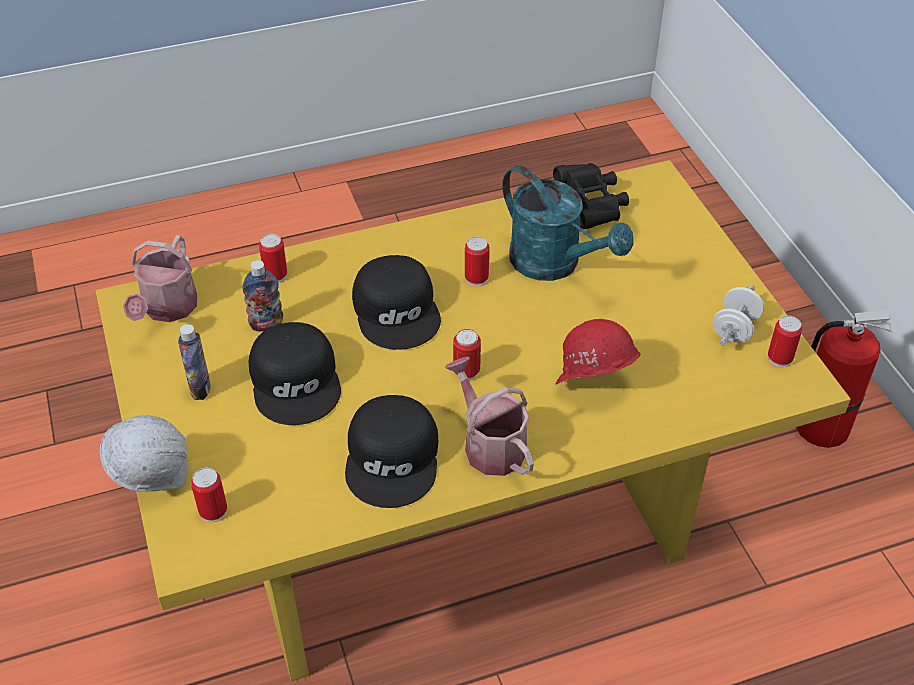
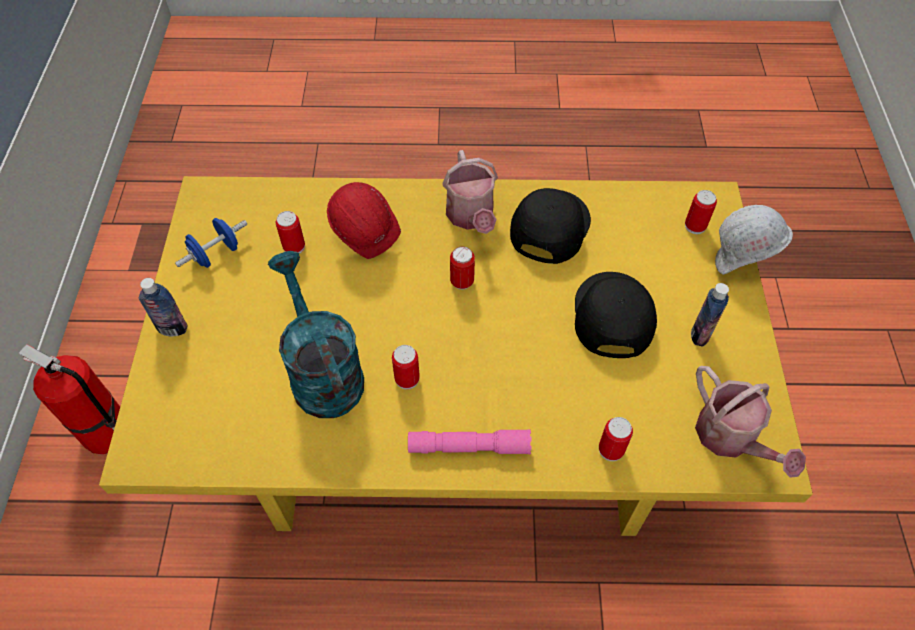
camera: 160 degrees left, 10 degrees up
watering can [123,235,197,322] -> watering can turned 120 degrees clockwise [695,366,806,478]
bottle [242,260,283,332] -> bottle moved to [138,278,188,337]
black cap [352,255,441,350] -> none
black binoculars [553,163,629,229] -> none
white dumbbell [713,285,764,345] -> blue dumbbell [175,218,247,268]
can [768,316,802,367] -> can moved to [276,211,305,254]
none -> pink flashlight [408,429,532,454]

